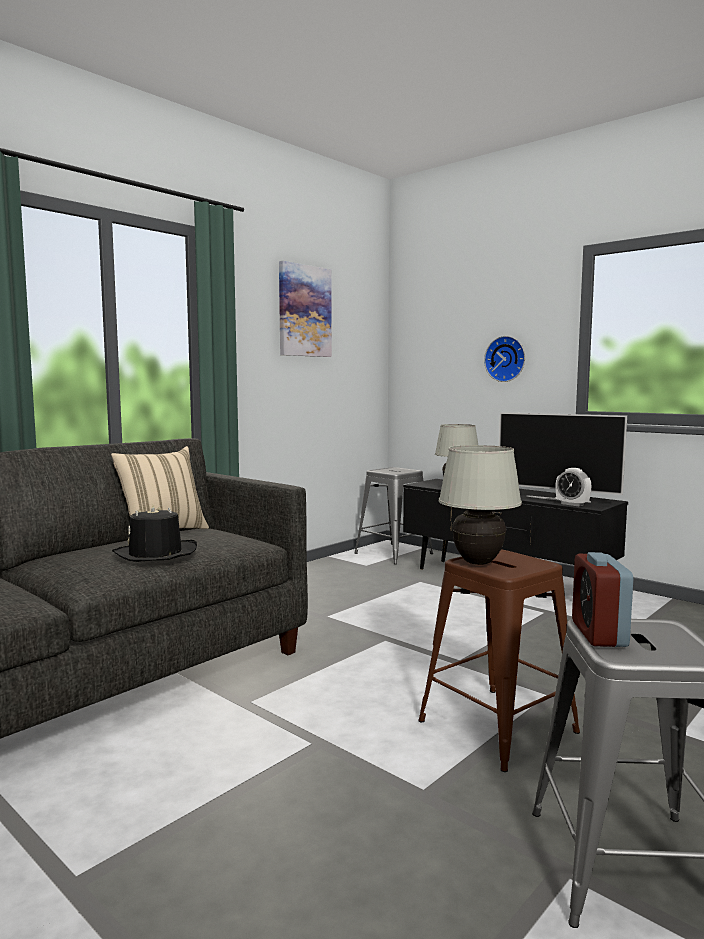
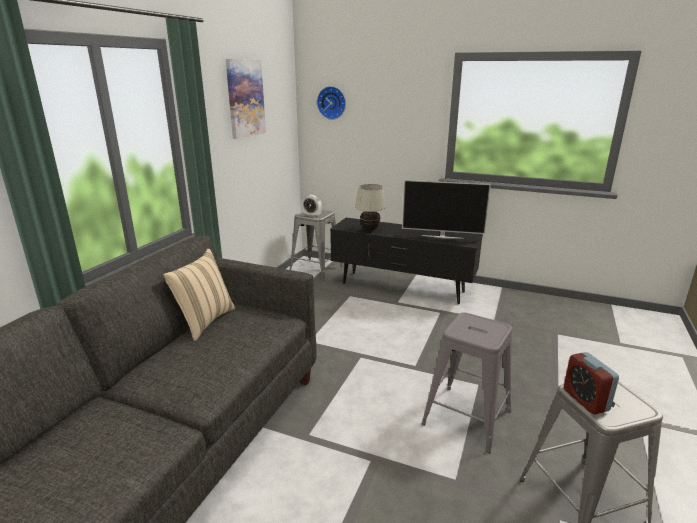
camera: 20 degrees left, 15 degrees up
black hat [112,505,197,562] -> none
brown stool [418,549,580,772] -> grey stool [422,312,512,453]
white table lamp [439,445,522,565] -> none
wall clock [484,336,525,382] -> wall clock moved to [317,86,346,120]
alarm clock [555,468,591,506] -> alarm clock moved to [302,195,322,217]

